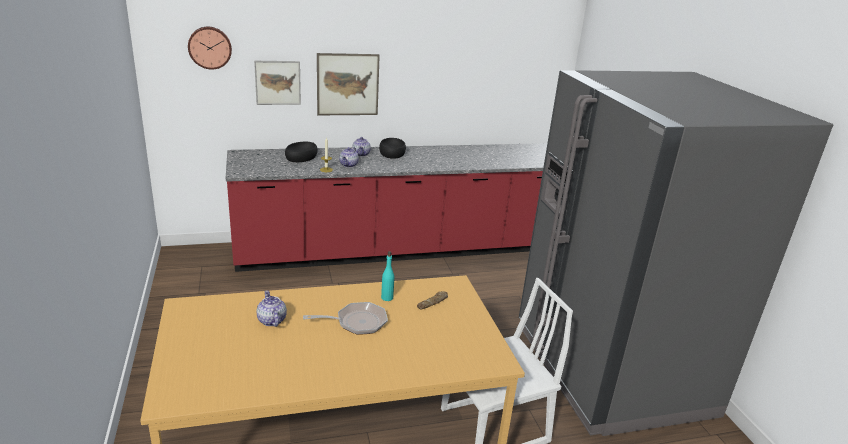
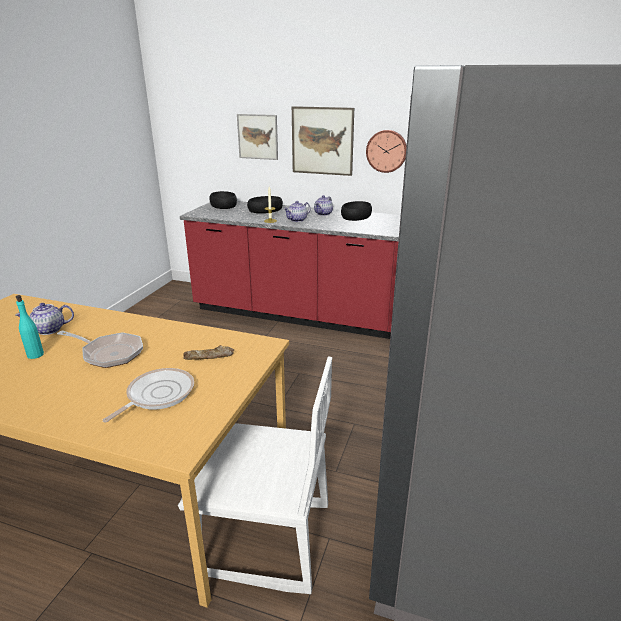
camera: 35 degrees right, 0 degrees up
wall clock [188,27,232,70] -> wall clock moved to [366,130,407,173]
teapot [256,291,287,327] -> teapot turned 120 degrees counterclockwise [15,303,74,335]
turquoise bottle [381,251,394,301] -> turquoise bottle moved to [16,295,44,359]
none -> frying pan [103,368,194,422]
none -> black bowl [209,191,237,209]

